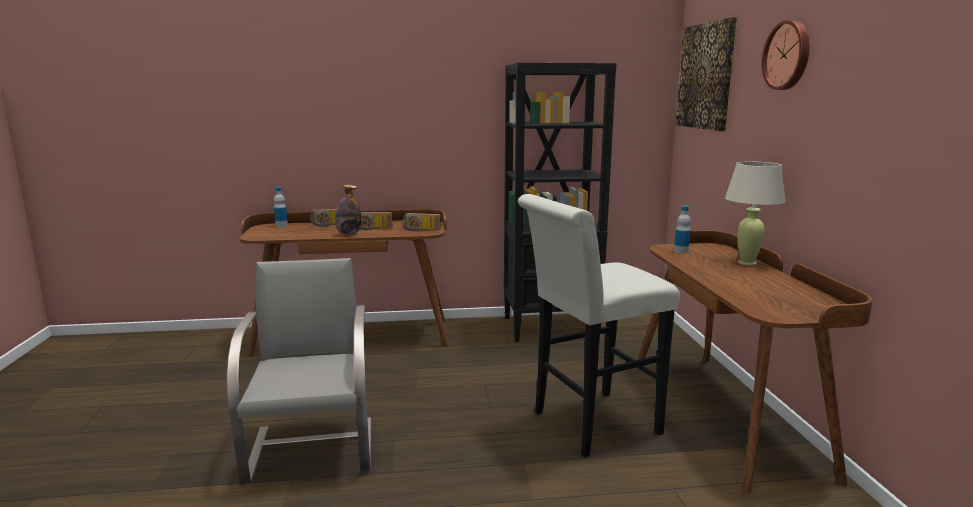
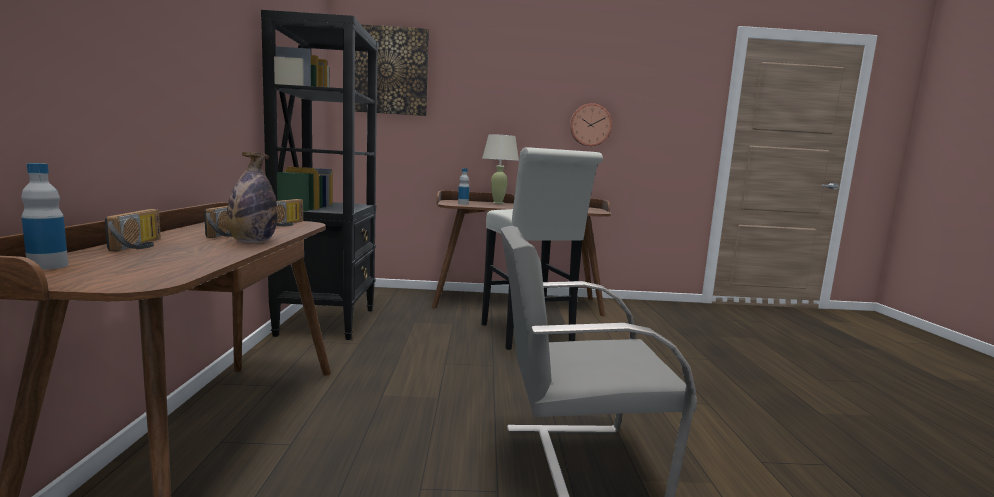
camera: 85 degrees left, 5 degrees down
wall clock [762,20,810,90] -> wall clock moved to [570,103,612,146]

